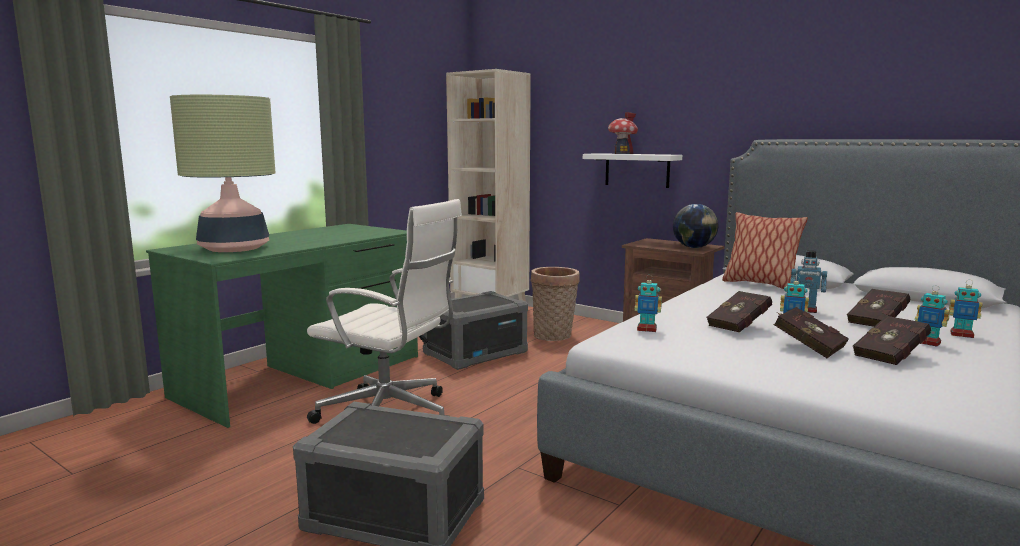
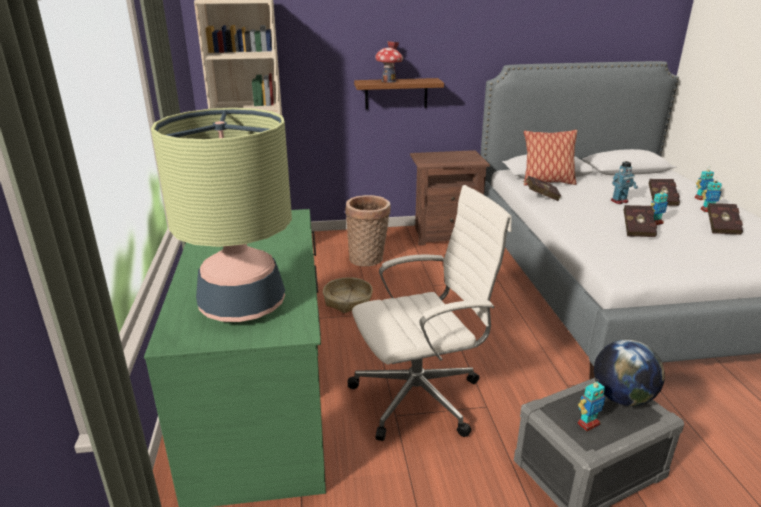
camera: 45 degrees left, 15 degrees up
grey storage box [423,291,528,370] -> basket [323,277,373,313]
white shelf [583,153,682,188] -> brown shelf [354,78,444,110]
toy robot [635,275,662,332] -> toy robot moved to [578,379,605,431]
globe [673,204,718,248] -> globe moved to [594,340,665,406]
red book [774,307,849,358] -> red book moved to [522,176,561,201]

